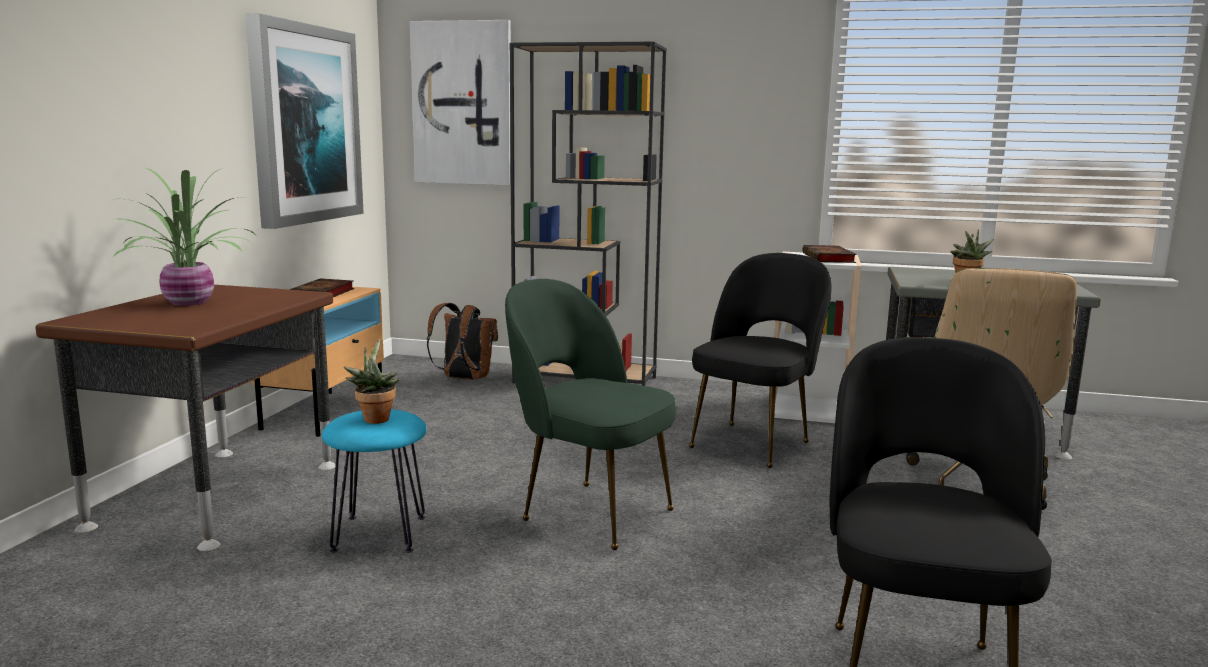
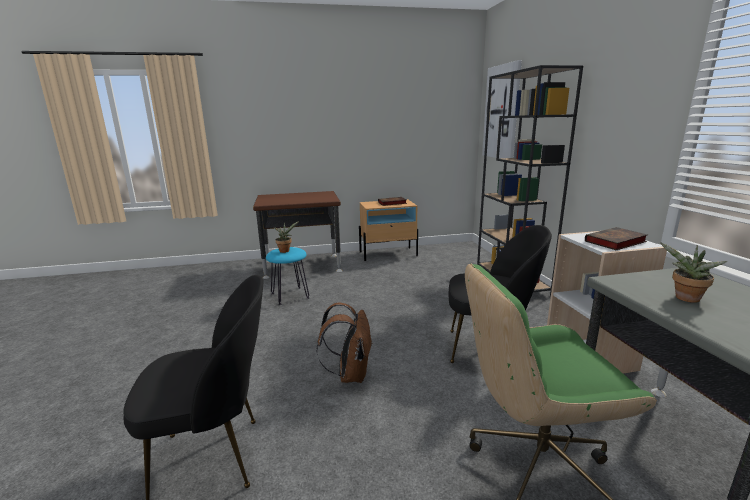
camera: 65 degrees right, 5 degrees up
potted plant [112,168,258,306] -> none
picture [245,13,364,229] -> none
brown backpack [427,303,498,380] -> brown backpack moved to [316,303,373,383]
green chair [505,279,676,550] -> none

